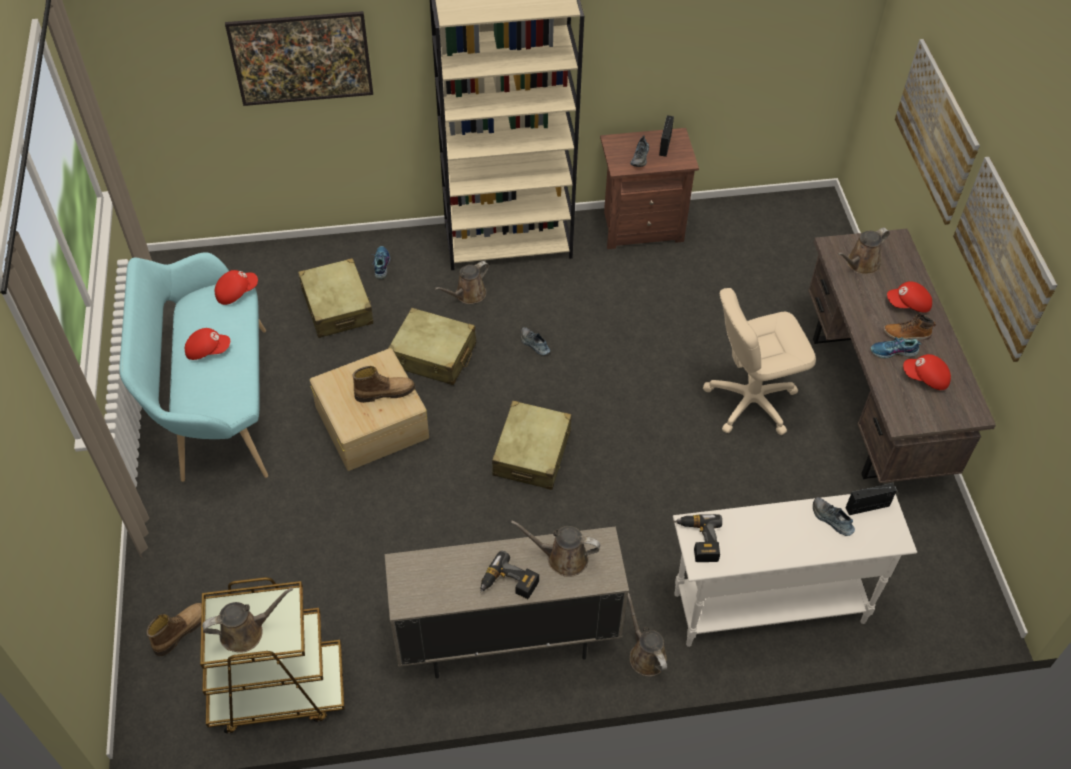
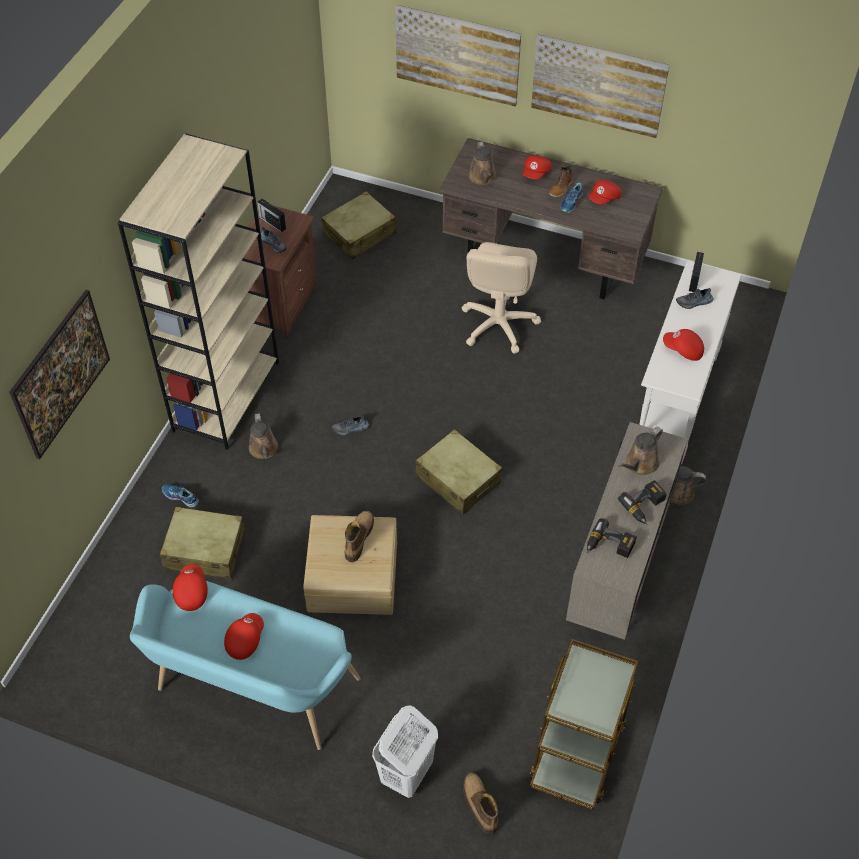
camera: 60 degrees left, 0 degrees up
brown watering can [202,587,293,653] -> none
beige suitcase [388,308,476,385] -> beige suitcase moved to [321,191,396,260]
power drill [673,514,722,562] -> power drill moved to [587,518,637,558]
none -> white laundry basket [372,705,438,798]
none -> red cap [663,329,704,361]

